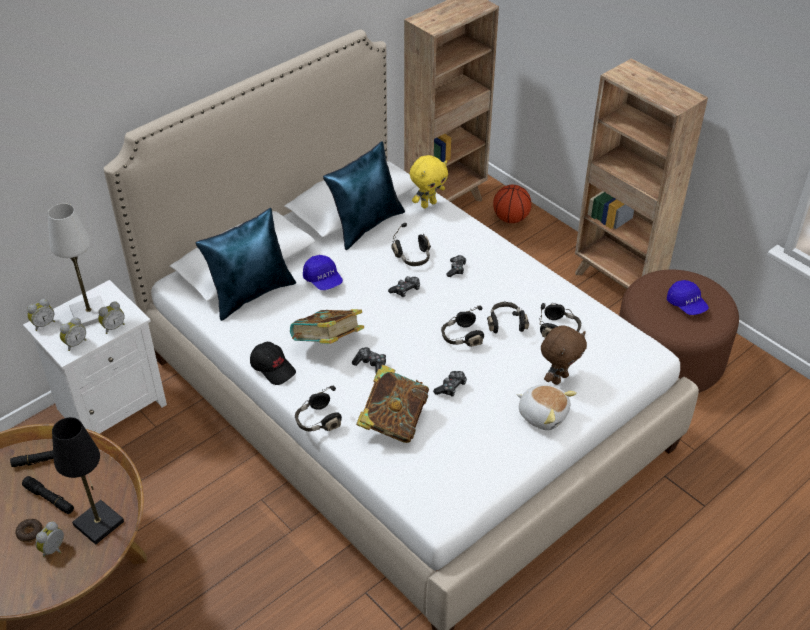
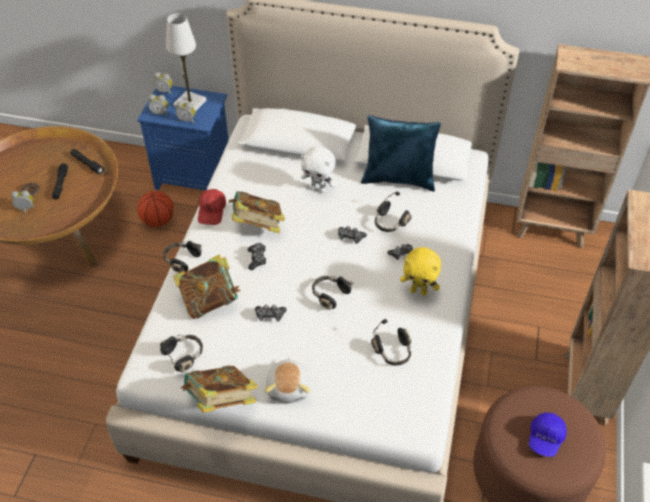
camera: 55 degrees right, 5 degrees up
white nightstand [23,280,167,434] -> blue nightstand [137,86,229,190]
black table lamp [52,417,124,545] -> none
blue pillow [196,208,296,321] -> none
black cap [250,342,296,385] -> red cap [198,189,226,225]
blue cap [303,255,343,290] -> white plush toy [301,146,336,193]
yellow plush toy [410,155,448,208] -> yellow plush toy moved to [400,247,441,296]
black headphones [487,301,529,333] -> black headphones moved to [160,335,203,373]
basketball [493,185,531,223] -> basketball moved to [137,191,174,227]
brown plush toy [541,325,587,385] -> none
none -> book [180,365,258,413]

